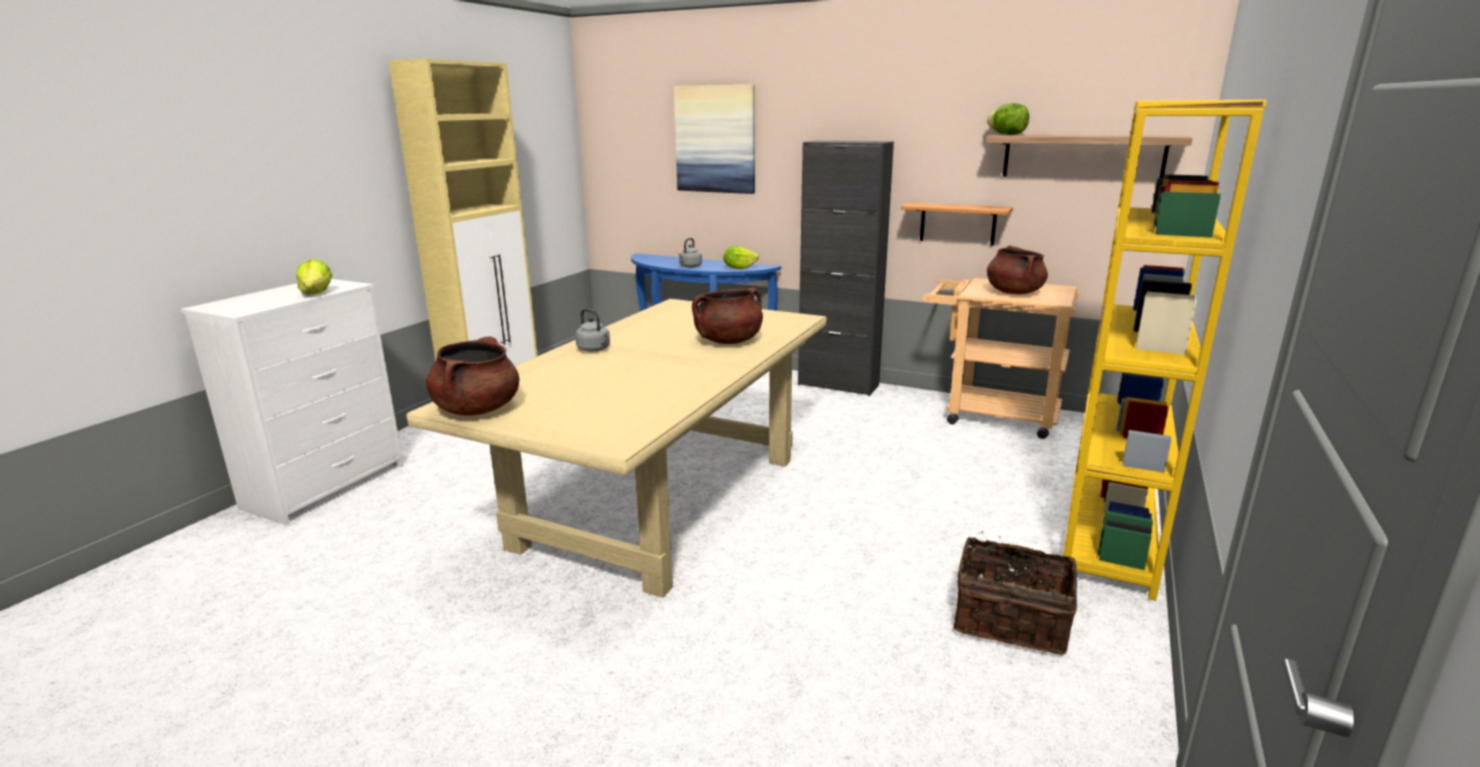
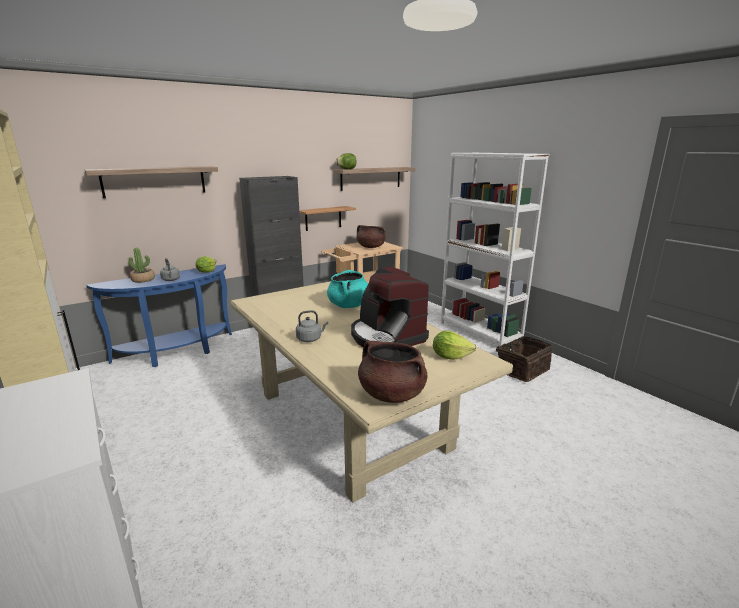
camera: 60 degrees left, 0 degrees up
lettuce [297,260,332,295] -> lettuce moved to [433,331,476,360]
picture [674,85,755,194] -> shelf [85,166,218,198]
brown cooking pot [692,288,763,344] -> turquoise cooking pot [327,270,368,308]
yellow bookcase [1063,100,1267,601] -> white bookcase [441,153,549,346]
none -> potted plant [129,248,155,283]
none -> coffee machine [351,267,429,347]

